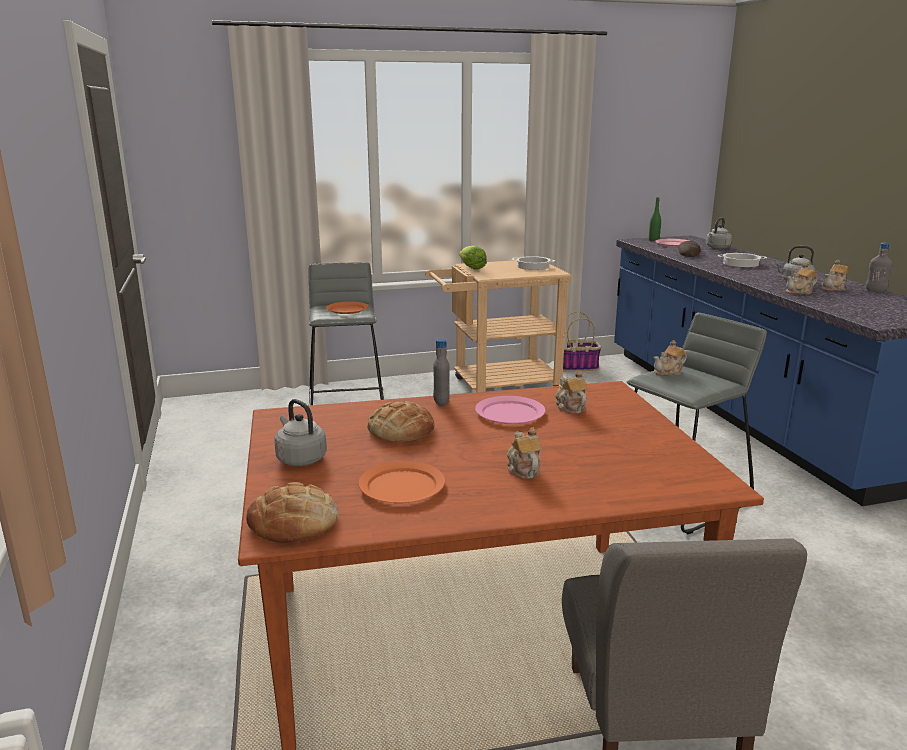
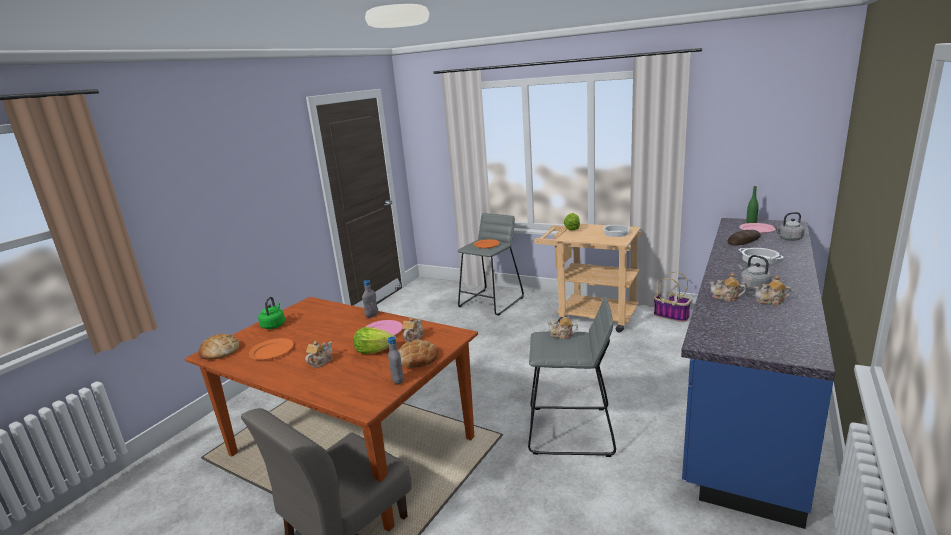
camera: 45 degrees right, 0 degrees up
grey kettle [274,399,327,466] -> green kettle [258,297,285,329]
bread [367,401,434,442] -> bread moved to [398,339,438,368]
grey bottle [866,243,893,292] -> grey bottle moved to [388,336,404,385]
none -> lettuce [353,327,396,354]

